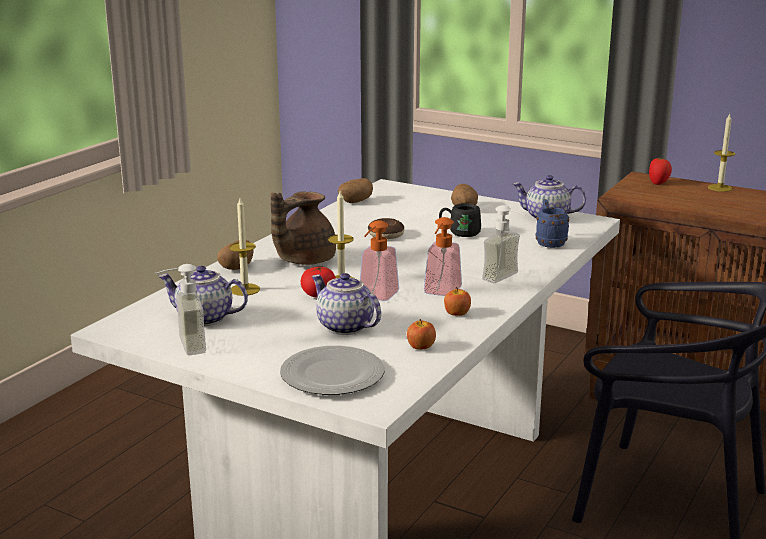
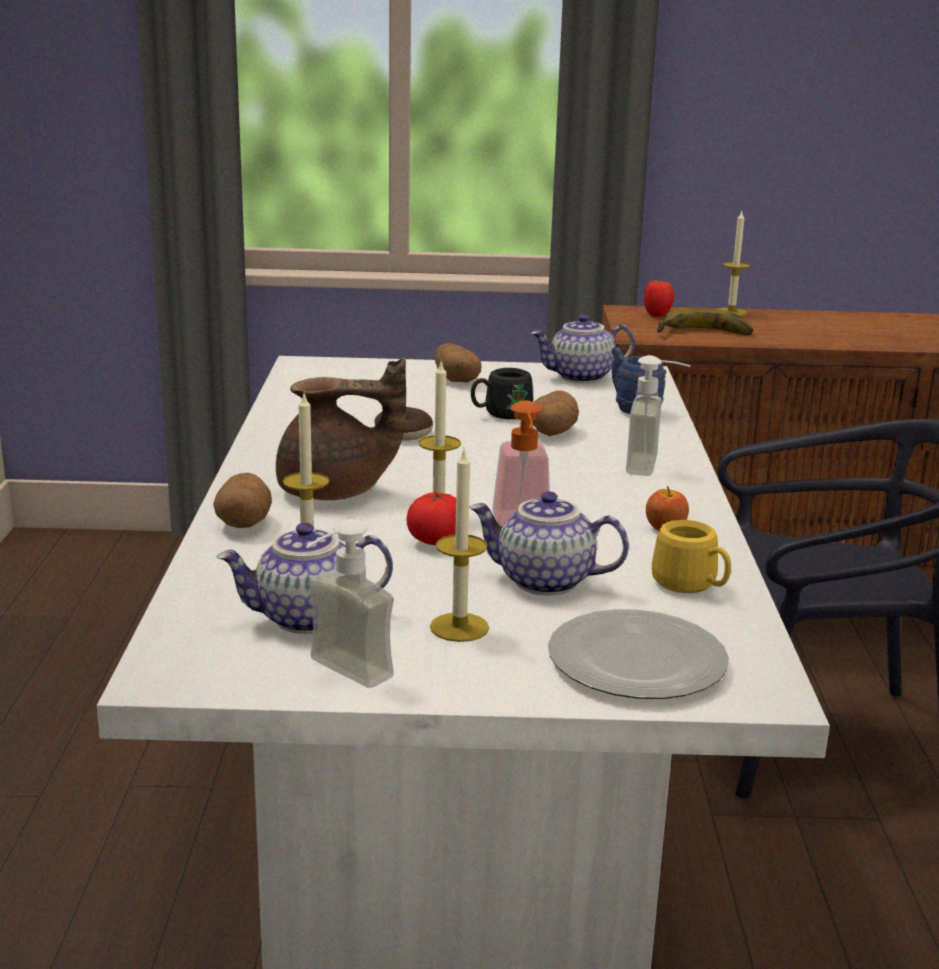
camera: 30 degrees left, 0 degrees up
brown teapot [271,191,336,265] -> brown teapot turned 105 degrees counterclockwise [276,357,406,500]
potato [338,178,373,203] -> potato moved to [532,391,579,436]
apple [407,319,436,350] -> yellow mug [652,520,731,593]
soap dispenser [424,217,462,296] -> none
none -> candle [430,450,489,642]
none -> banana [657,308,753,335]

